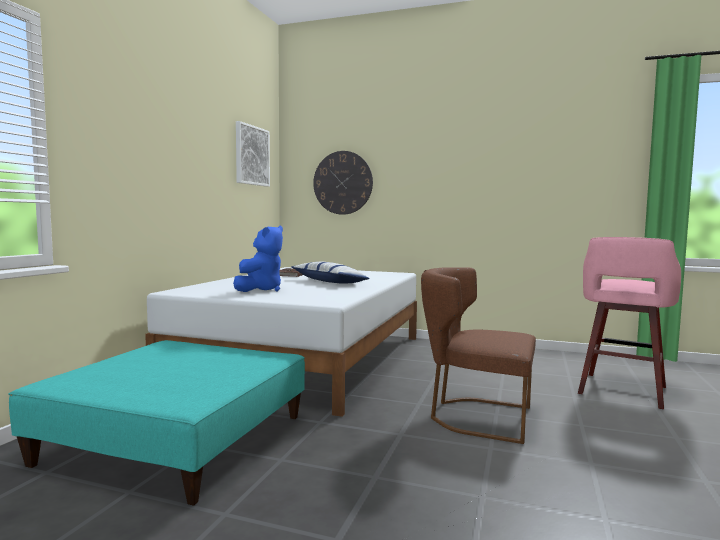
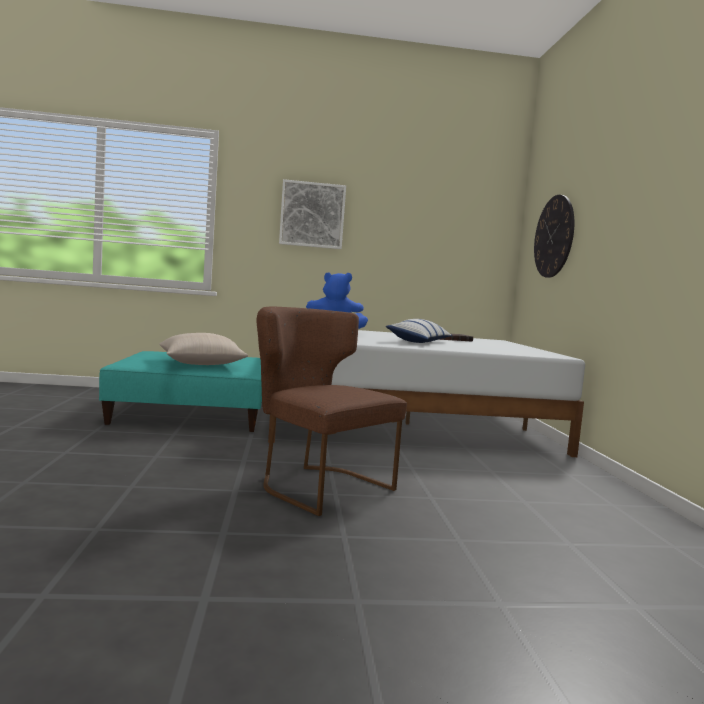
camera: 65 degrees right, 0 degrees up
picture [236,121,270,187] -> picture moved to [279,179,346,249]
brown chair [421,267,536,444] -> brown chair turned 45 degrees counterclockwise [257,307,407,516]
pink stool [578,237,681,409] -> none
none -> beige pillow [159,333,248,365]

